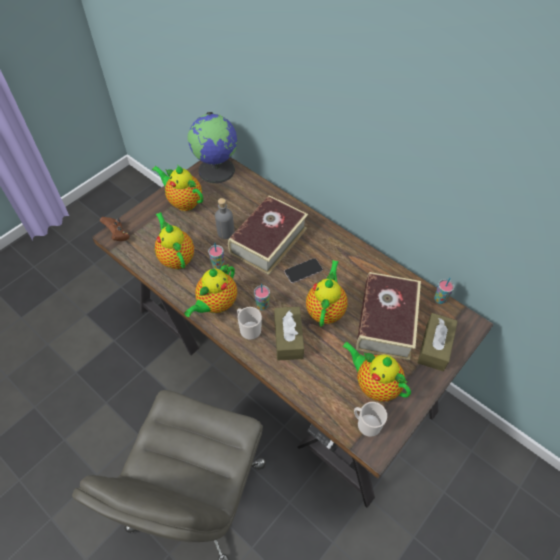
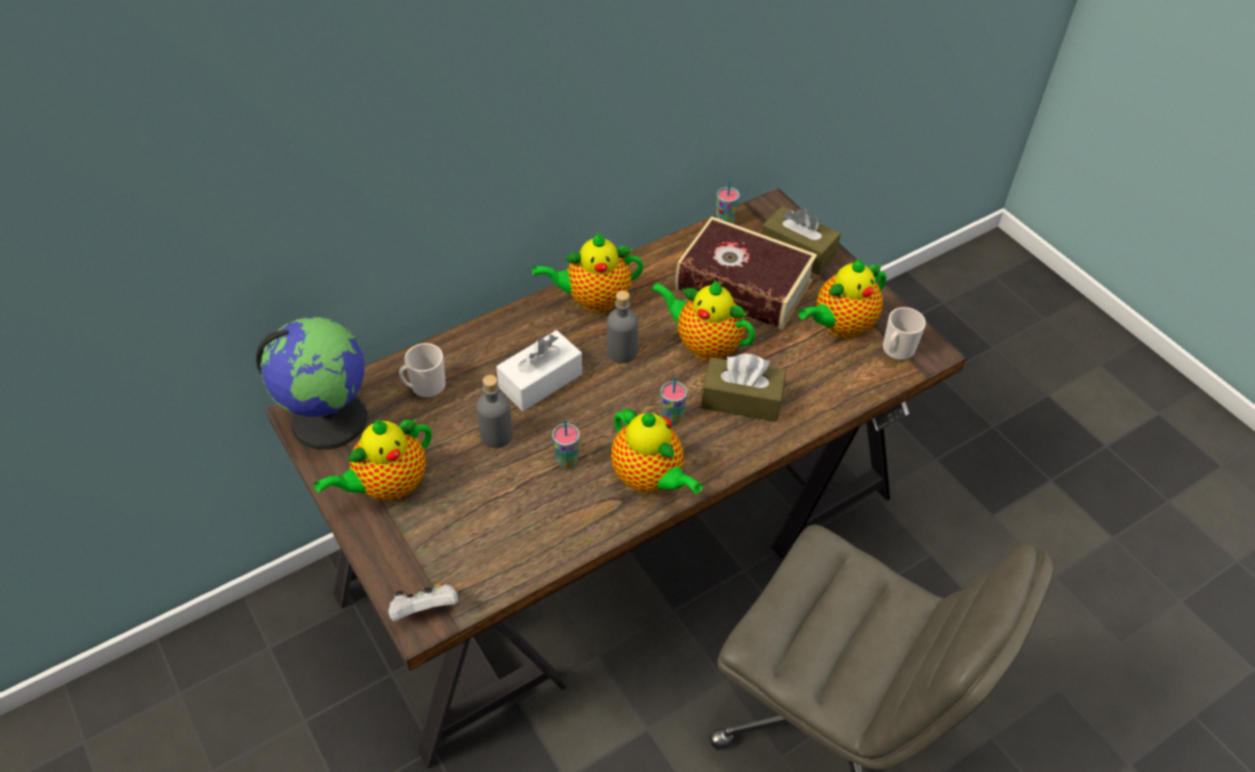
camera: 75 degrees left, 5 degrees down
brown game controller [100,217,130,241] -> white game controller [388,583,458,621]
teapot [154,212,194,269] -> teapot moved to [532,233,643,312]
book [228,195,308,275] -> white tissue box [496,330,582,411]
mug [237,307,262,340] -> mug moved to [399,343,446,398]
phone [284,258,323,283] -> grey bottle [607,290,638,363]

